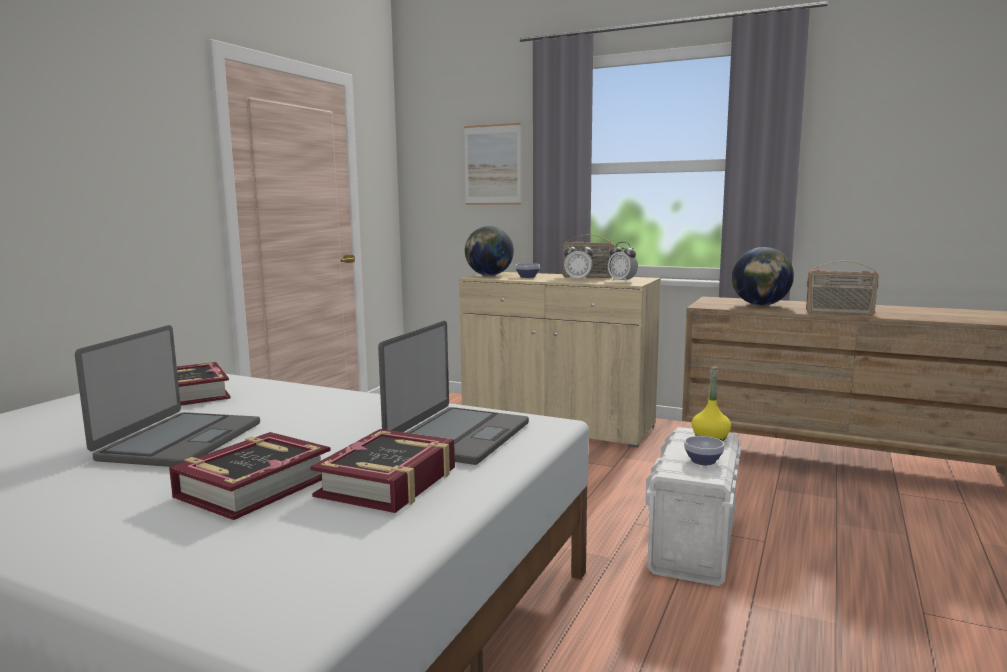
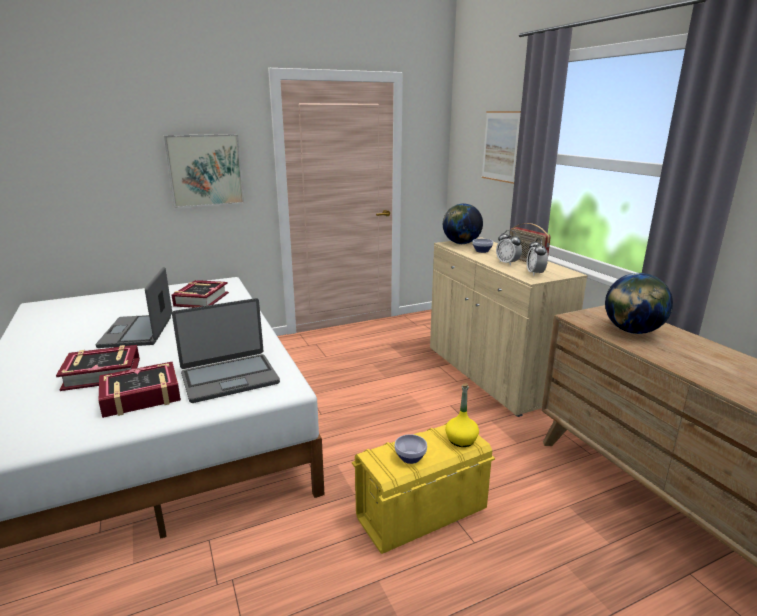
camera: 40 degrees right, 10 degrees up
laptop [75,325,260,467] -> laptop turned 120 degrees clockwise [96,267,172,348]
white storage box [645,427,741,586] -> yellow storage box [352,423,495,554]
radio [806,261,878,316] -> none
none -> picture [164,134,244,208]

